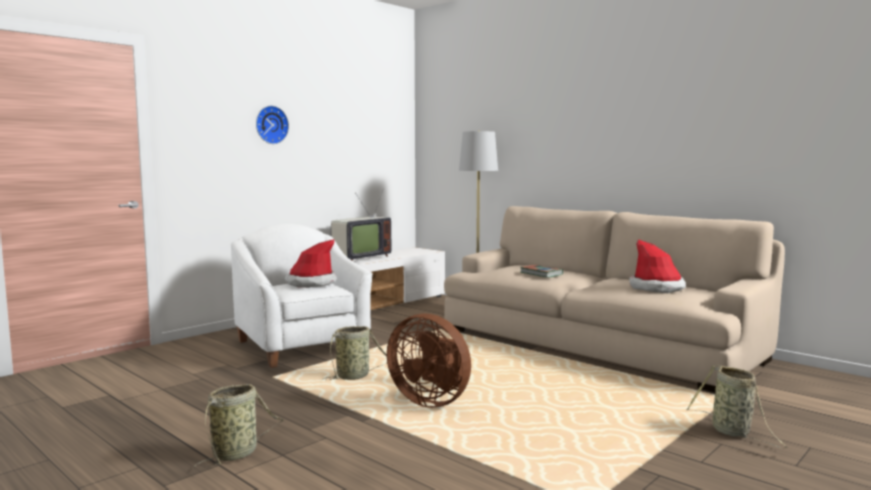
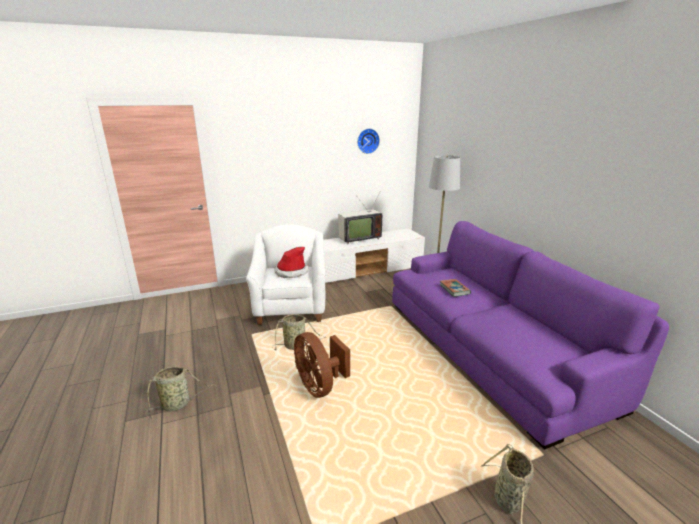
camera: 25 degrees right, 15 degrees up
wall clock [256,106,289,144] -> wall clock moved to [357,128,380,154]
beige sofa [444,206,785,392] -> purple sofa [392,221,669,449]
hat [629,239,686,293] -> none

